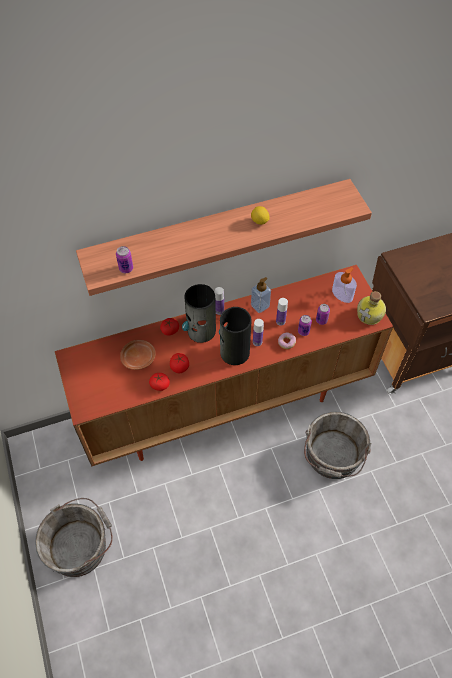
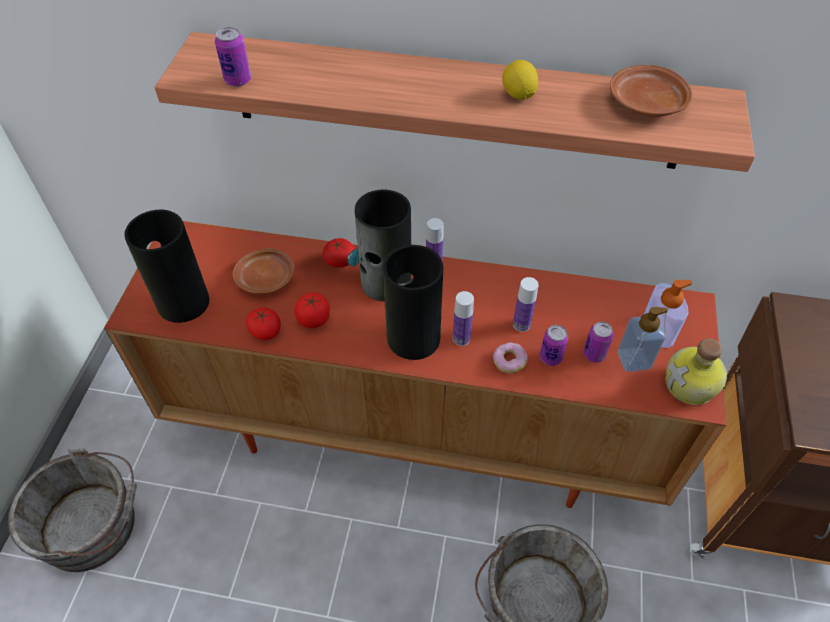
camera: 30 degrees right, 5 degrees down
soap dispenser [251,277,271,313] -> soap dispenser moved to [617,307,667,372]
none -> vase [124,210,209,323]
none -> brown plate [610,65,692,117]

